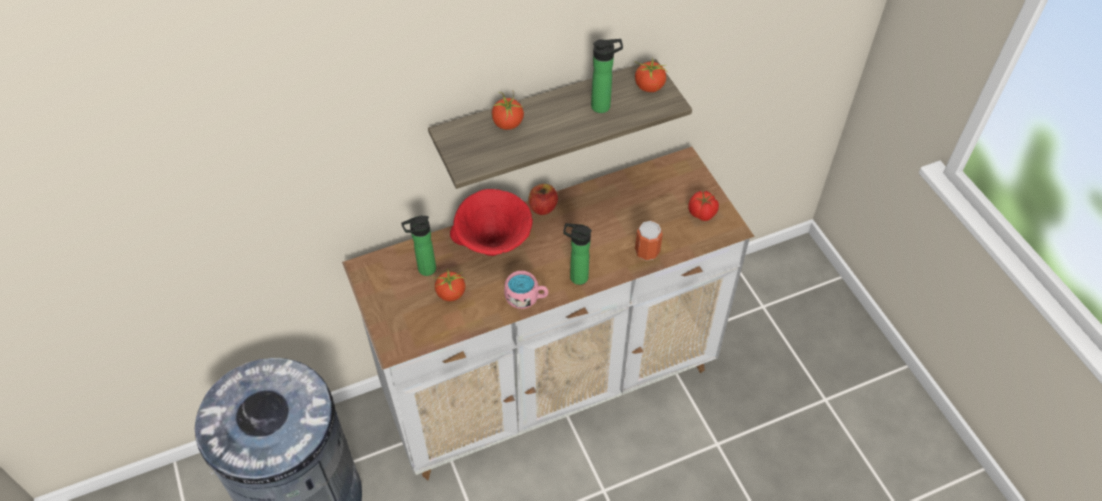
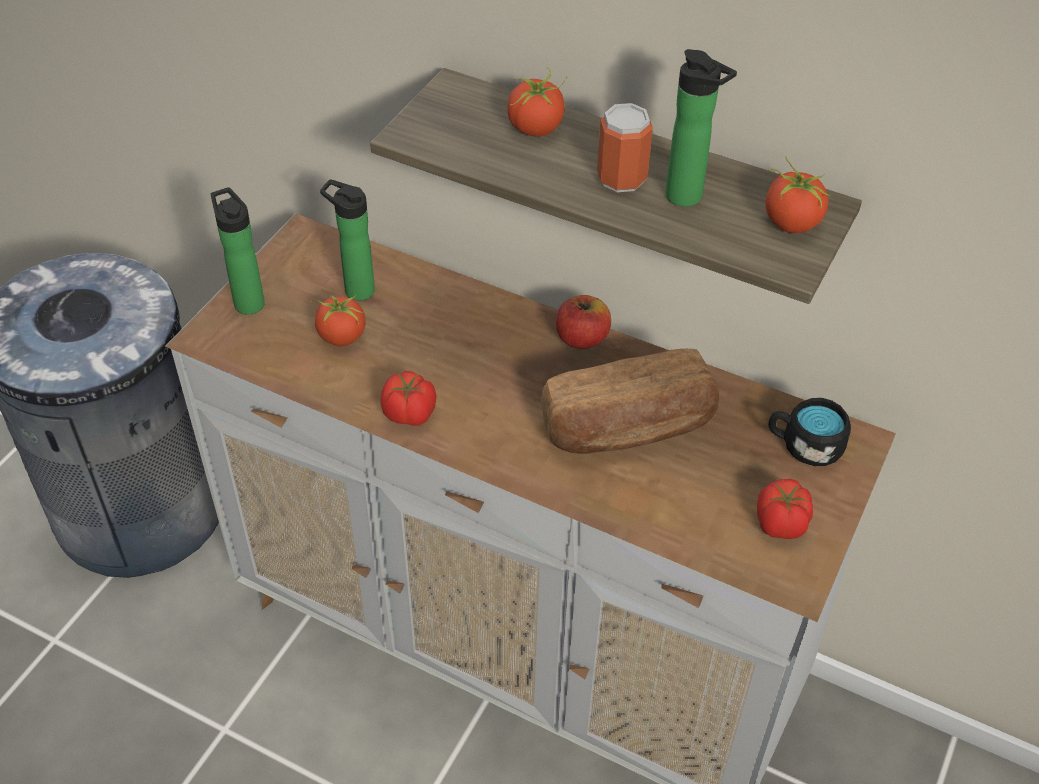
camera: 50 degrees right, 5 degrees down
red bowl [450,189,533,256] -> none
pink mug [504,271,548,309] -> tomato [380,371,437,426]
bottle [563,223,592,285] -> bottle moved to [211,187,265,315]
can [635,221,663,261] -> can moved to [597,103,653,192]
none -> bread [541,349,719,454]
none -> black mug [768,398,851,466]

